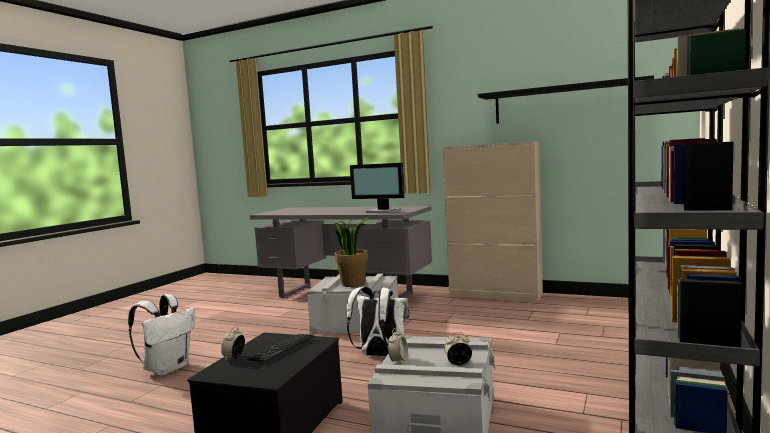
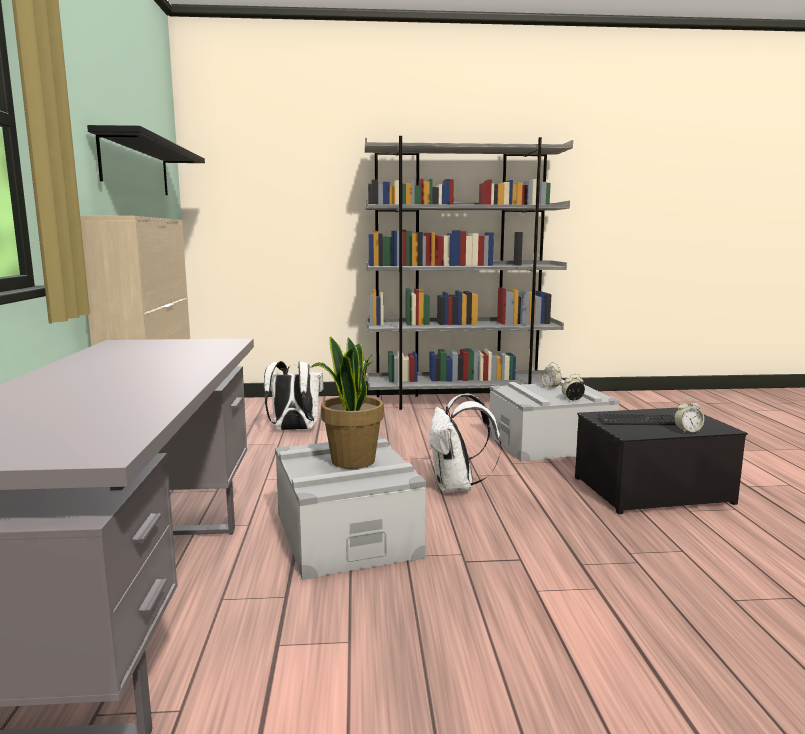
camera: 120 degrees left, 5 degrees up
white backpack [128,294,195,375] -> white backpack moved to [264,361,324,430]
monitor [350,163,405,213] -> none

